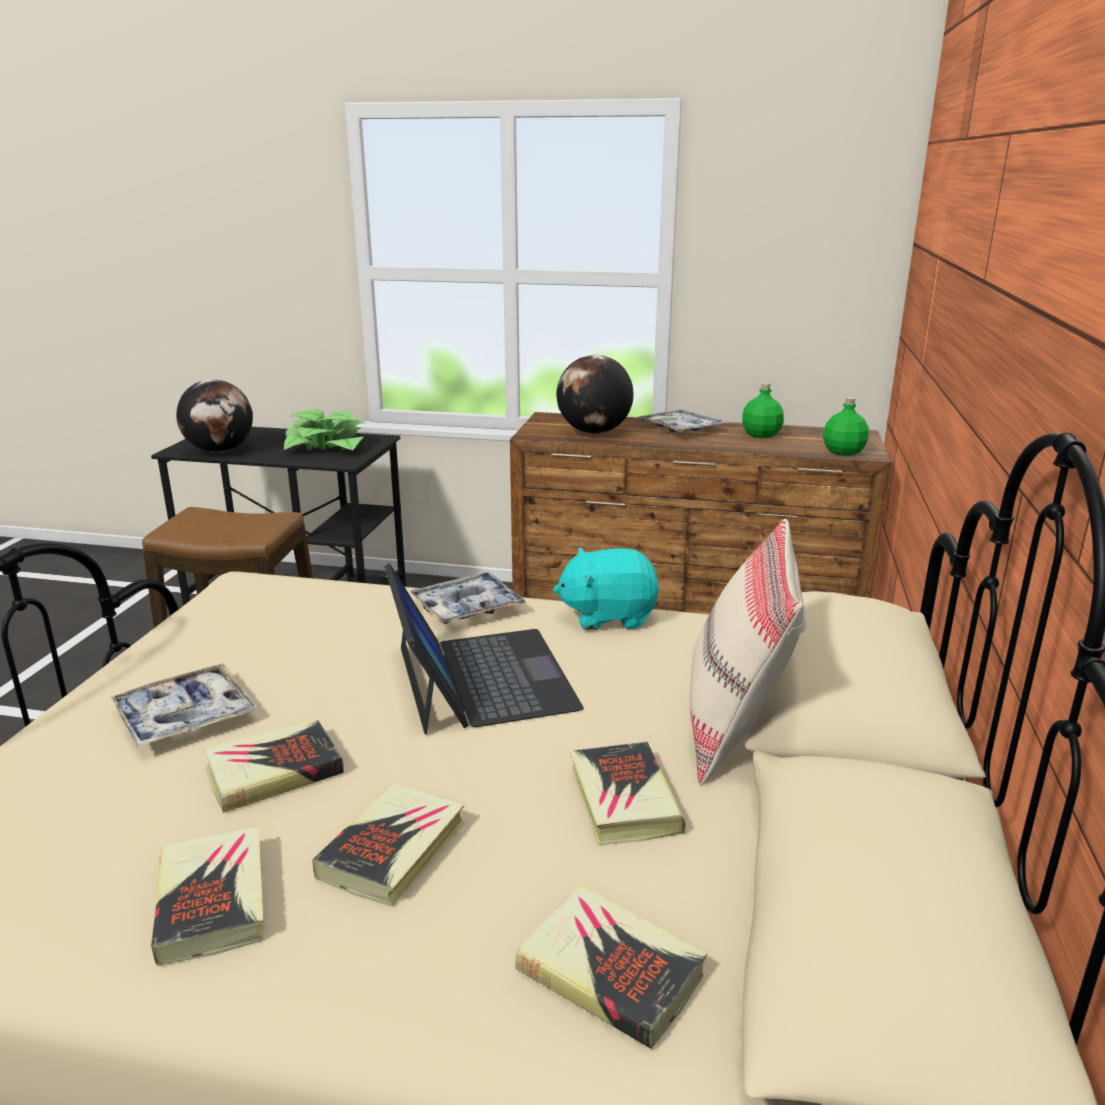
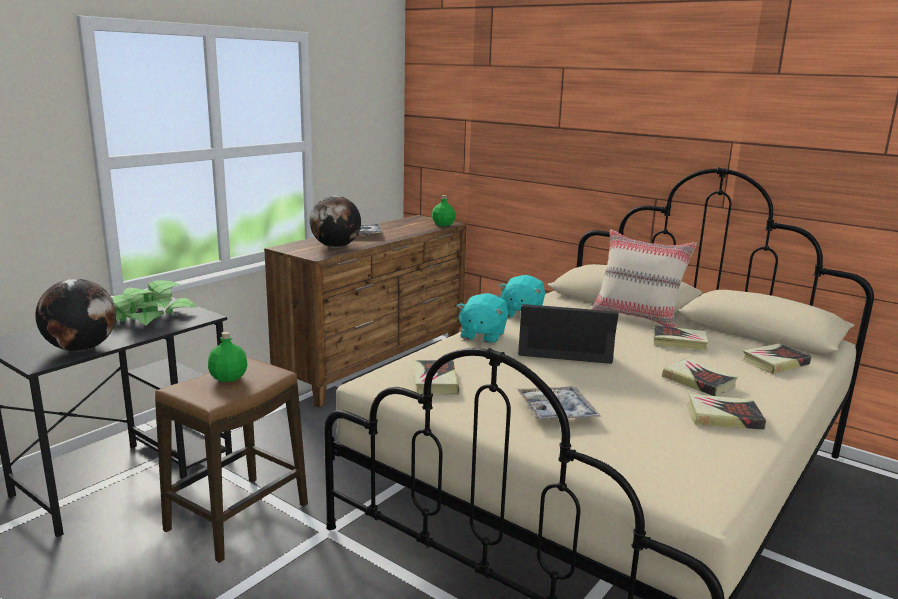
camera: 65 degrees left, 5 degrees down
book [203,718,344,813] -> book moved to [414,360,460,395]
tray [409,572,526,624] -> turquoise plush toy [457,293,508,343]
green bottle [742,383,784,438] -> green bottle moved to [208,332,247,382]

